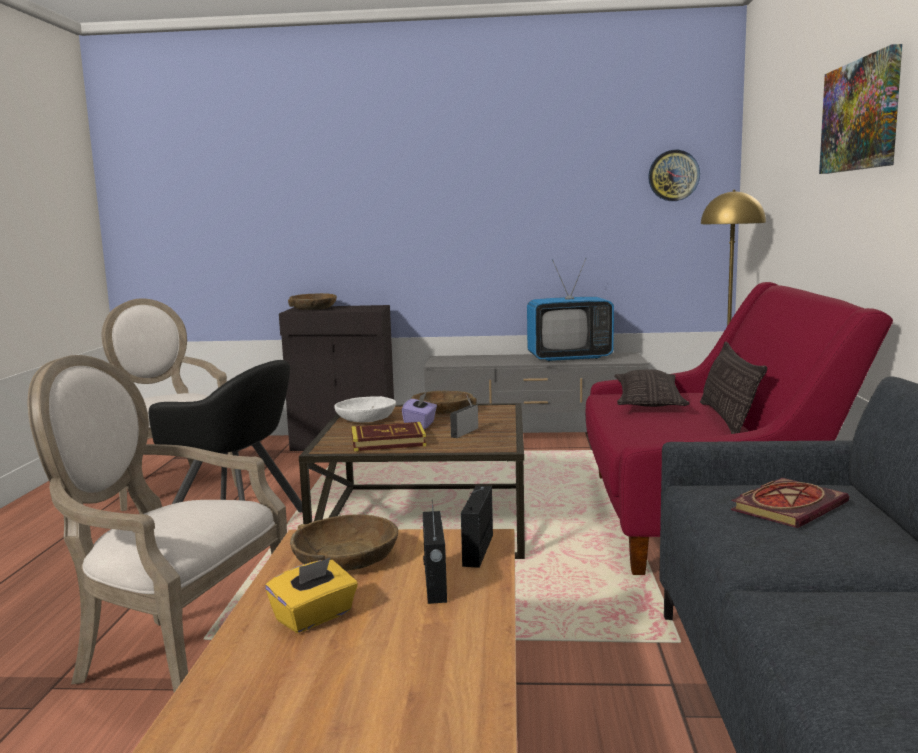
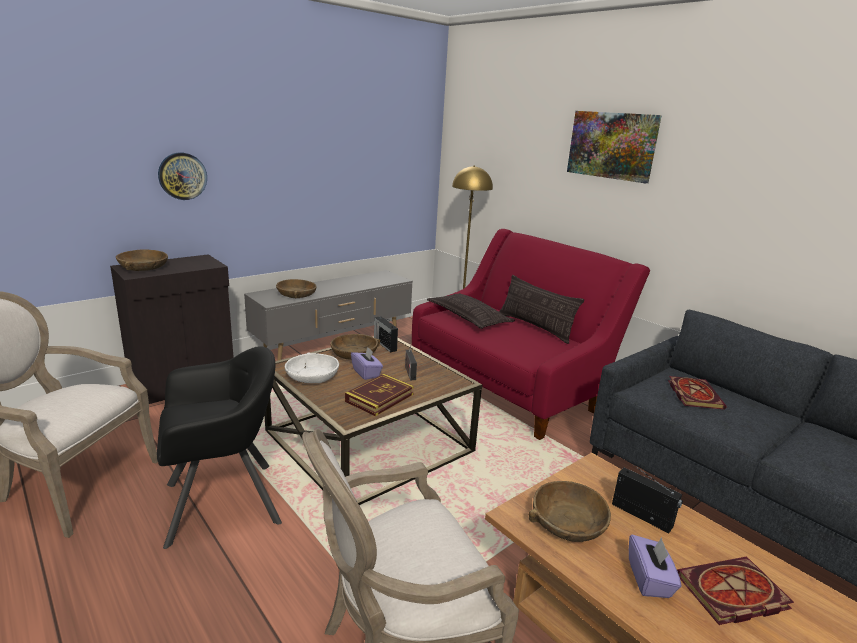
camera: 45 degrees left, 10 degrees up
yellow tissue box [265,558,358,633] -> purple tissue box [629,535,682,598]
radio [461,486,493,568] -> radio moved to [374,316,398,352]
television [527,258,614,362] -> none
wall clock [648,150,700,201] -> wall clock moved to [158,153,207,200]
none -> brown bowl [276,279,317,298]
none -> book [677,556,794,625]

